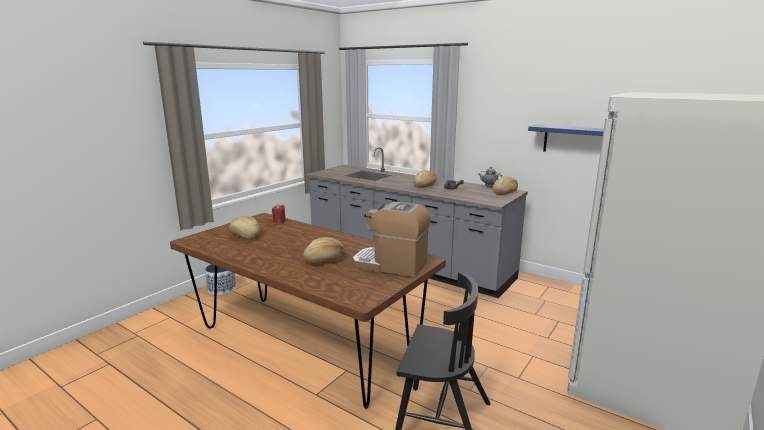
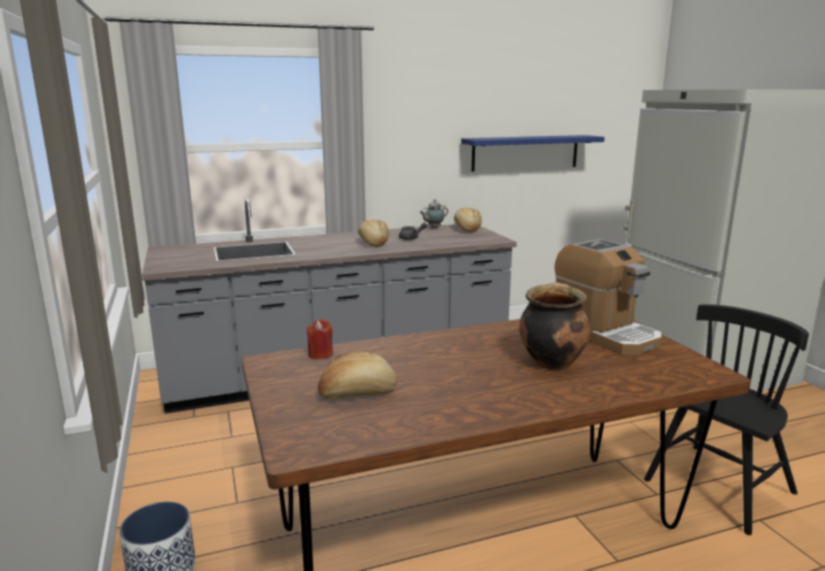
camera: 55 degrees left, 0 degrees up
bread [303,237,346,264] -> cooking pot [519,282,590,370]
coffee machine [353,202,431,278] -> coffee machine turned 90 degrees counterclockwise [555,239,662,355]

